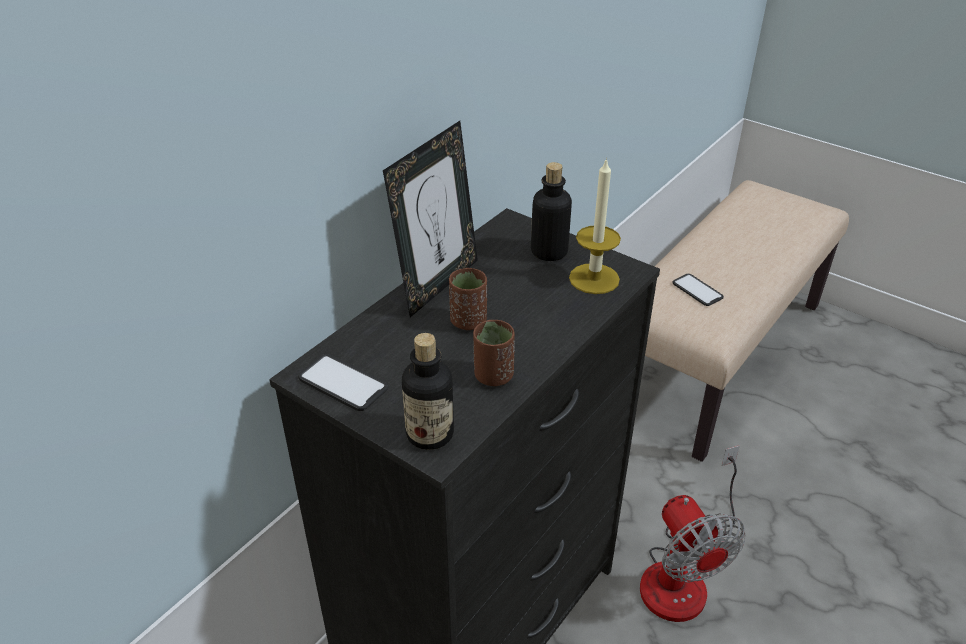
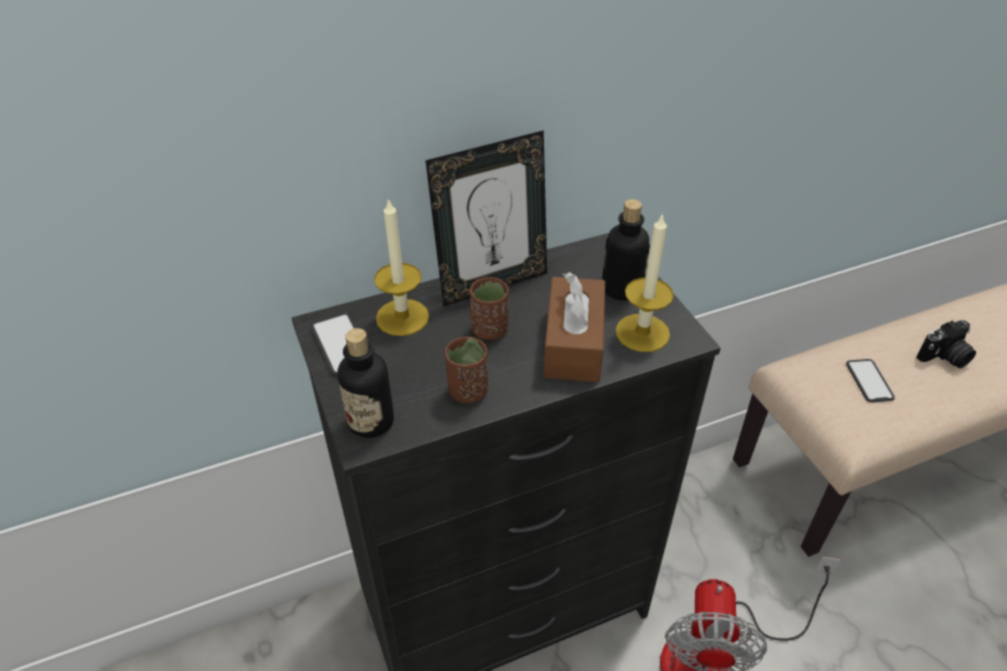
camera: 30 degrees right, 5 degrees up
none -> candle [374,198,429,336]
none -> brown tissue box [543,272,605,382]
none -> camera [917,320,976,368]

